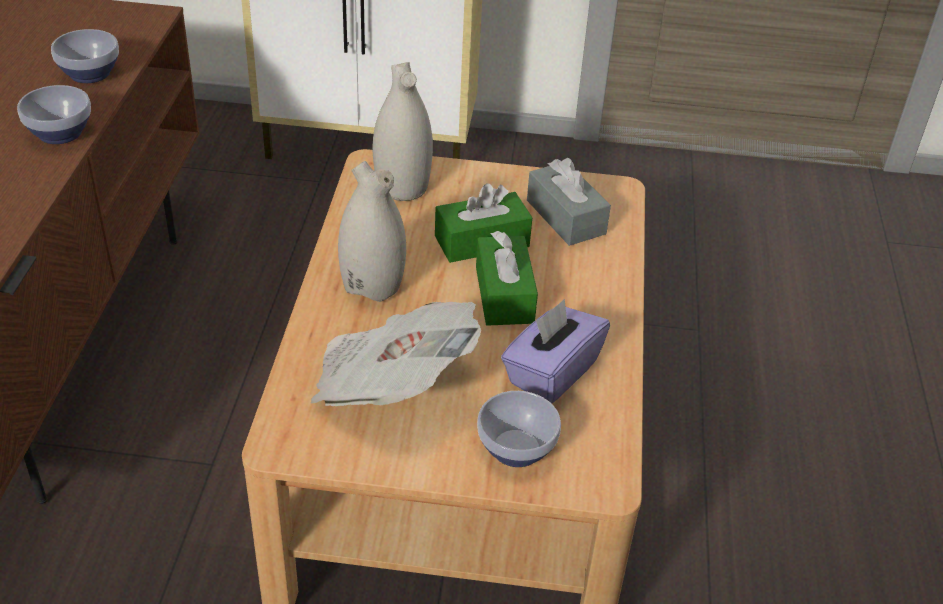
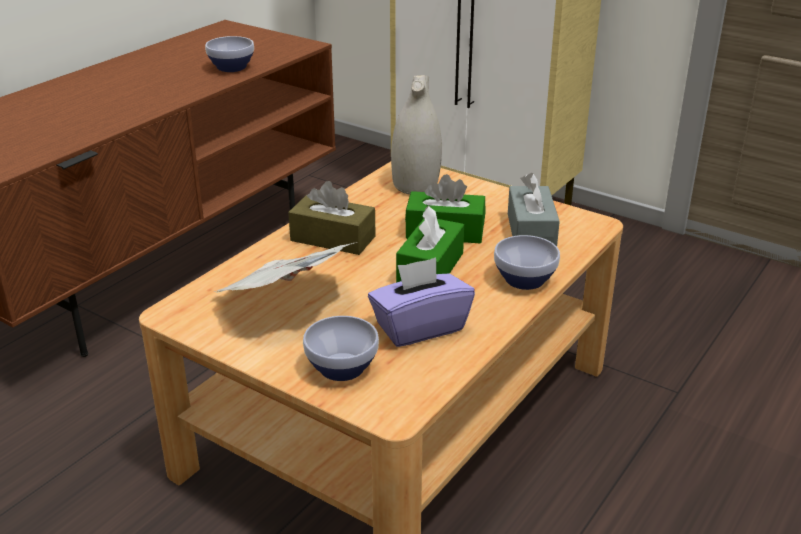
camera: 30 degrees right, 10 degrees down
bowl [17,85,91,144] -> bowl moved to [494,235,560,290]
white vase [338,161,406,302] -> brown tissue box [288,181,376,255]

